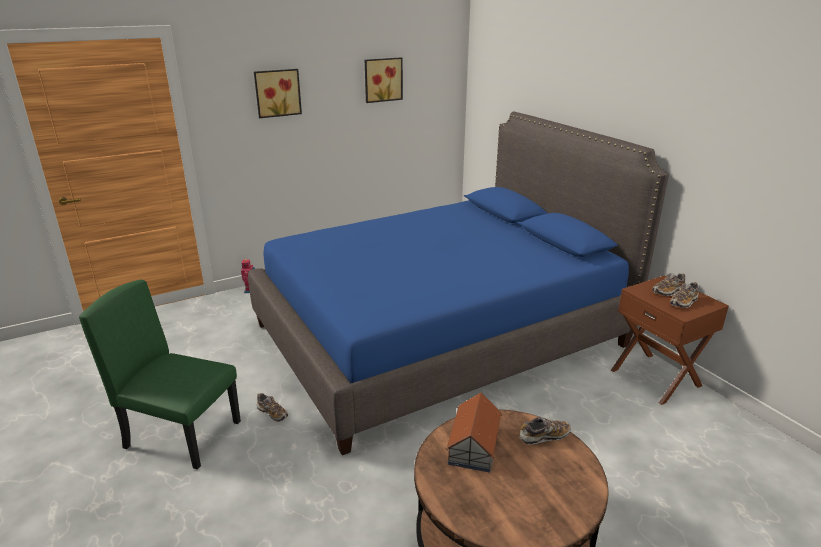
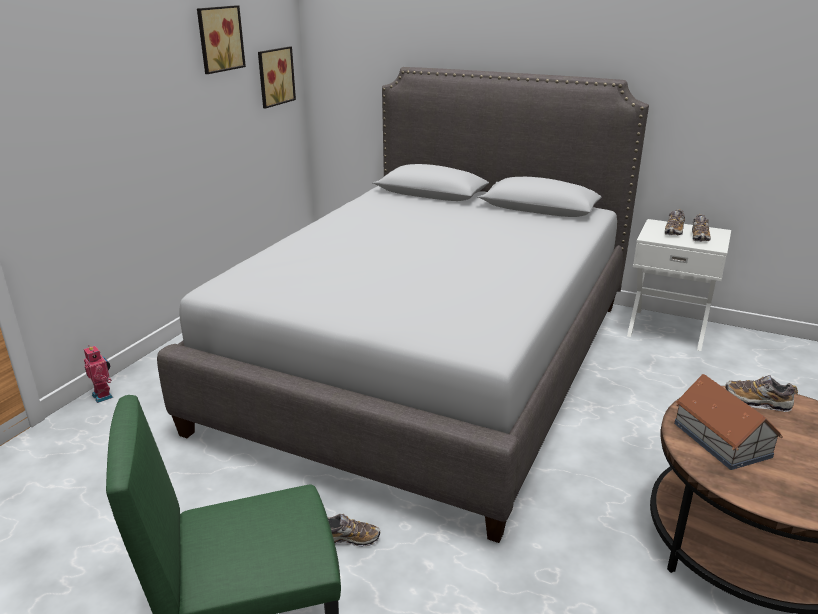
camera: 35 degrees left, 0 degrees up
blue bed [248,112,669,455] -> grey bed [157,67,649,543]
picture [254,69,302,118] -> picture moved to [258,47,296,108]
shoe [519,417,571,445] -> shoe turned 105 degrees counterclockwise [725,375,798,412]
brown nightstand [611,276,729,405] -> white nightstand [627,219,731,351]

